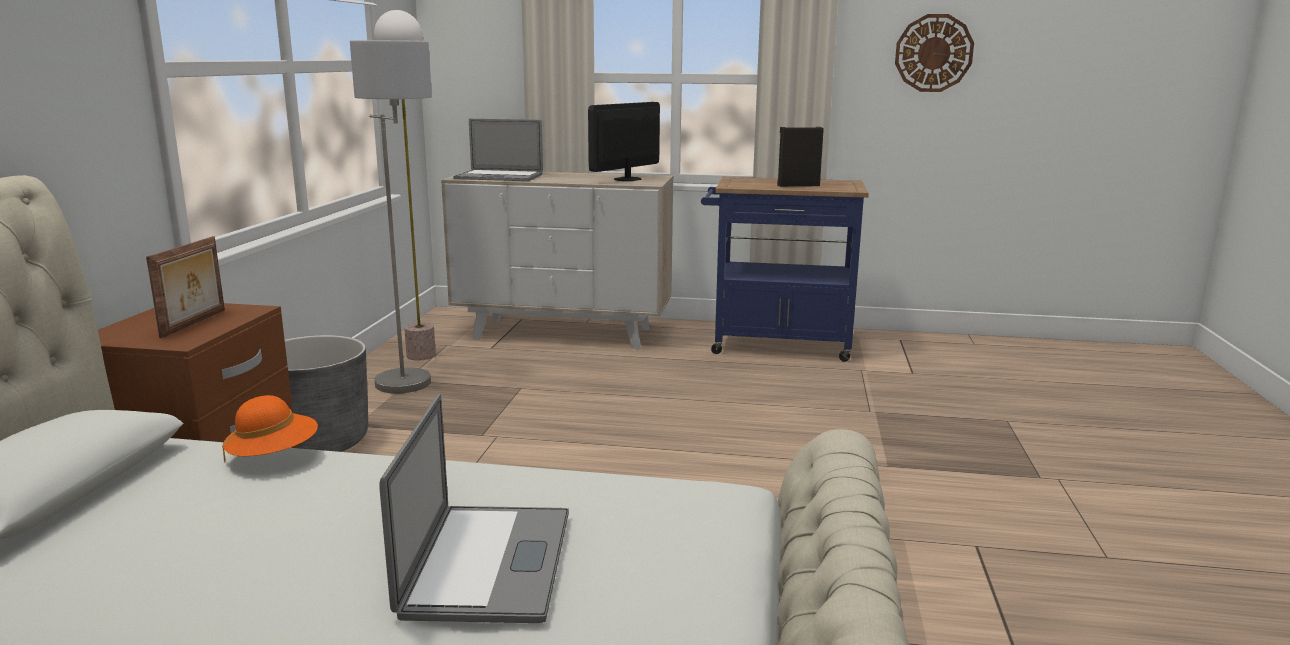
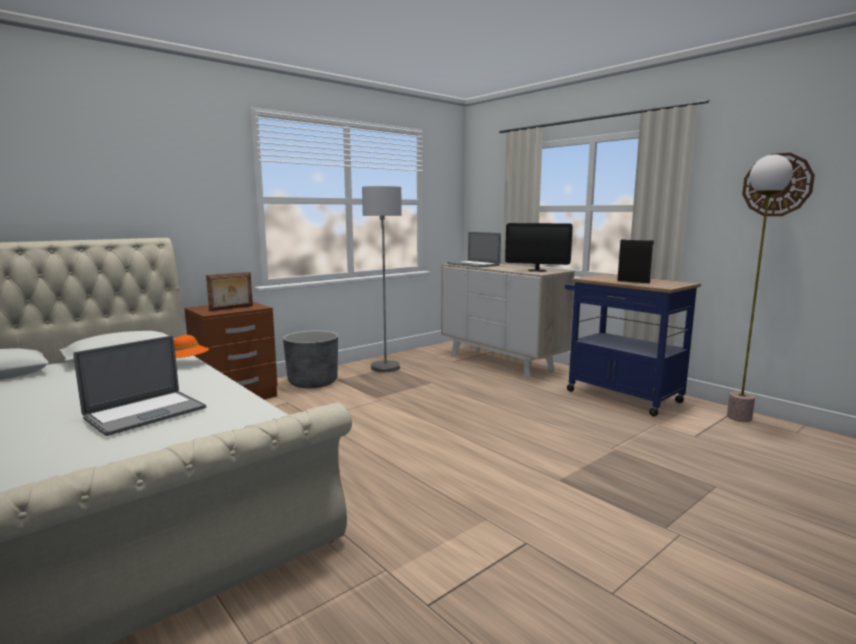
camera: 40 degrees right, 5 degrees down
floor lamp [374,10,436,360] -> floor lamp moved to [727,154,793,422]
monitor [588,102,660,181] -> monitor turned 150 degrees counterclockwise [505,223,573,272]

